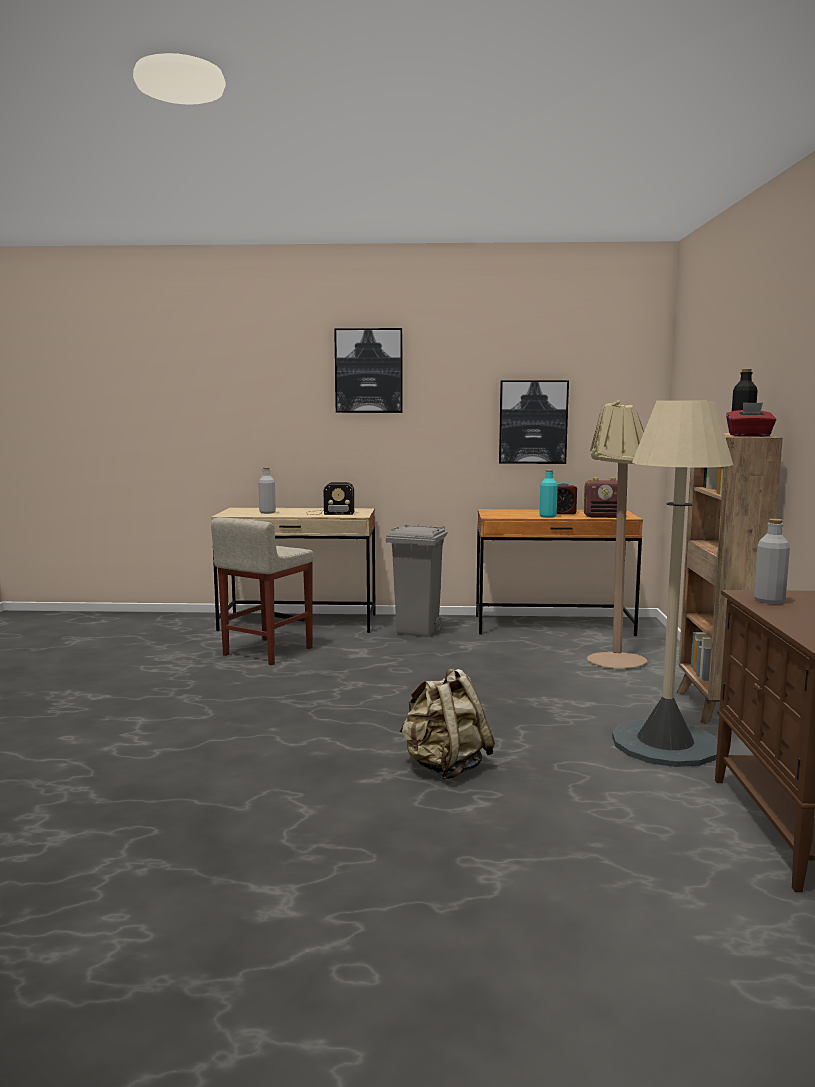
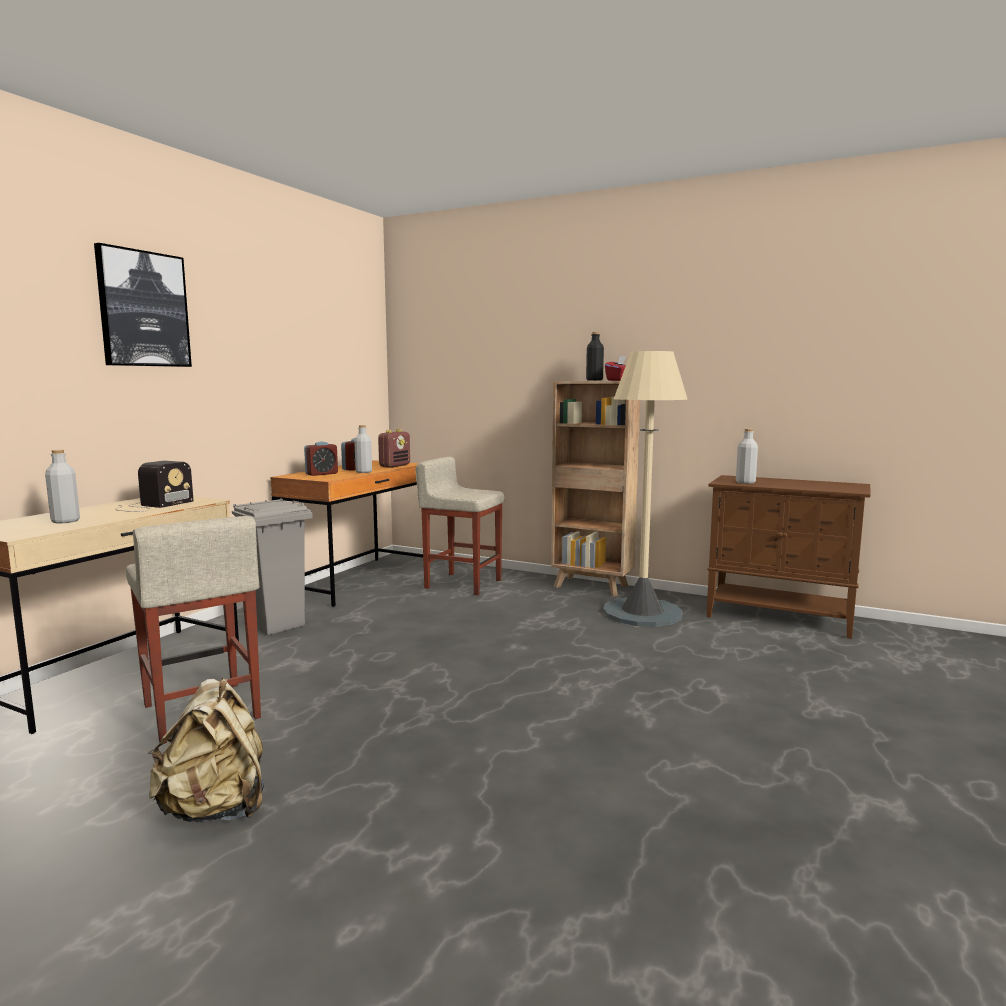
camera: 65 degrees left, 0 degrees up
beige backpack [399,669,495,780] -> beige backpack moved to [148,678,264,822]
picture [499,380,569,464] -> none
turquoise bottle [540,470,558,518] -> grey bottle [354,425,372,473]
beige floor lamp [587,400,647,669] -> beige stool [416,457,505,595]
none -> alarm clock [304,442,338,476]

